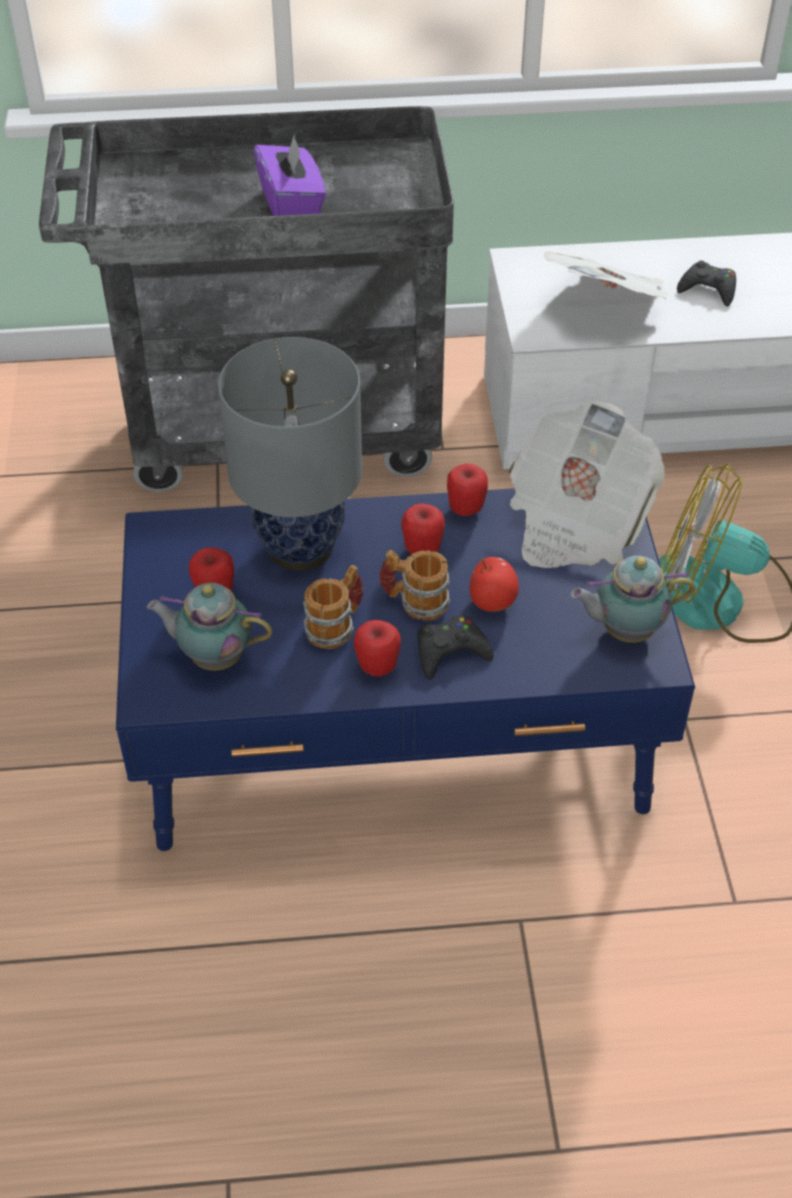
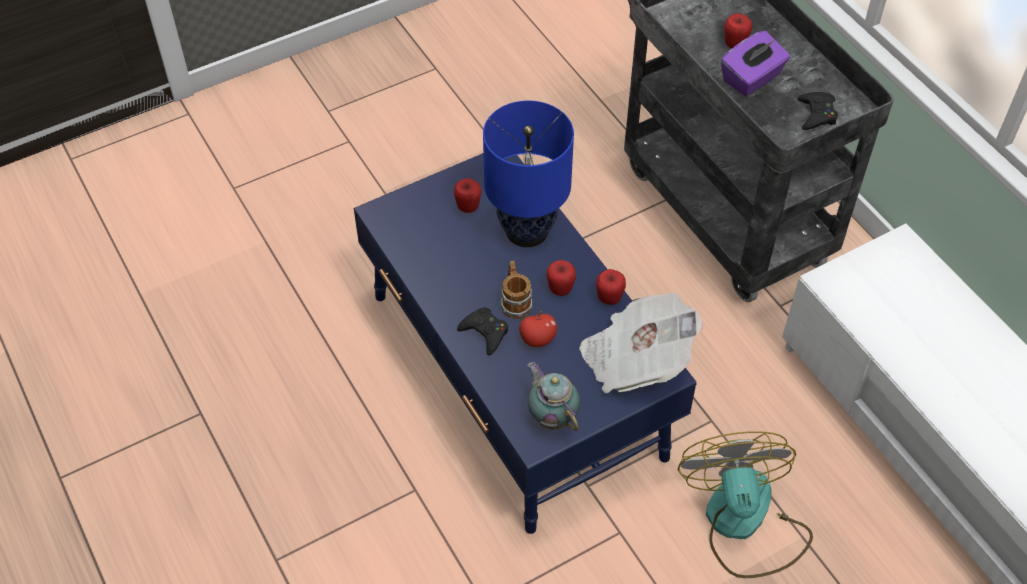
camera: 65 degrees right, 5 degrees up
teapot [147,583,272,671] -> none
grey table lamp [218,337,362,571] -> blue table lamp [483,101,574,247]
mug [303,565,363,649] -> none
apple [354,620,401,676] -> apple moved to [724,14,752,49]
newspaper [544,251,668,299] -> none
black game controller [677,261,736,306] -> black game controller moved to [797,92,838,130]

